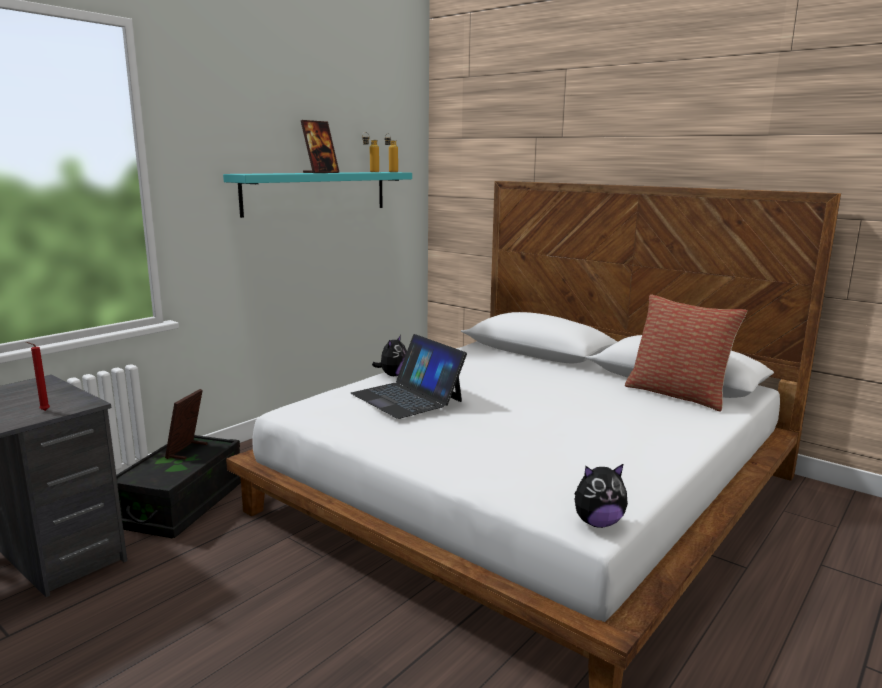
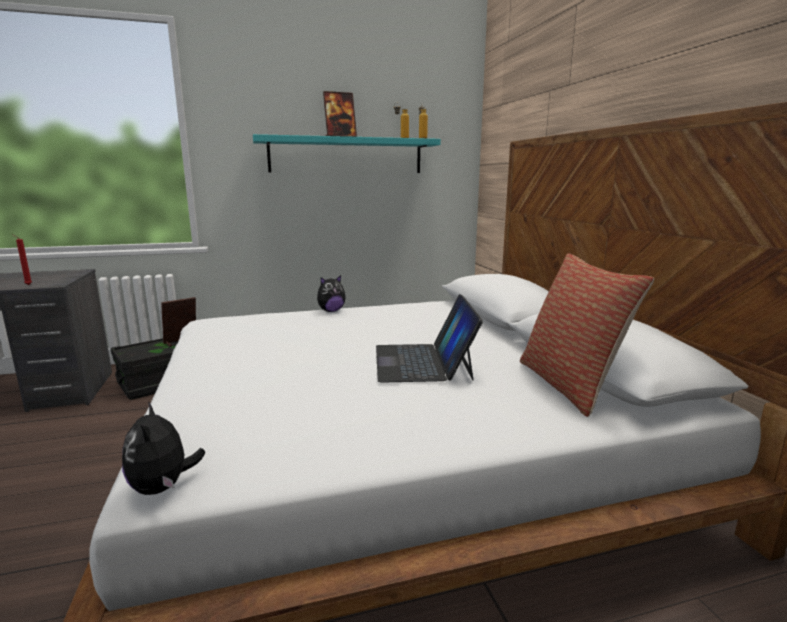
camera: 35 degrees right, 0 degrees up
laptop [351,334,467,419] -> laptop moved to [376,294,483,383]
plush toy [575,463,628,528] -> plush toy turned 45 degrees clockwise [122,401,205,495]

